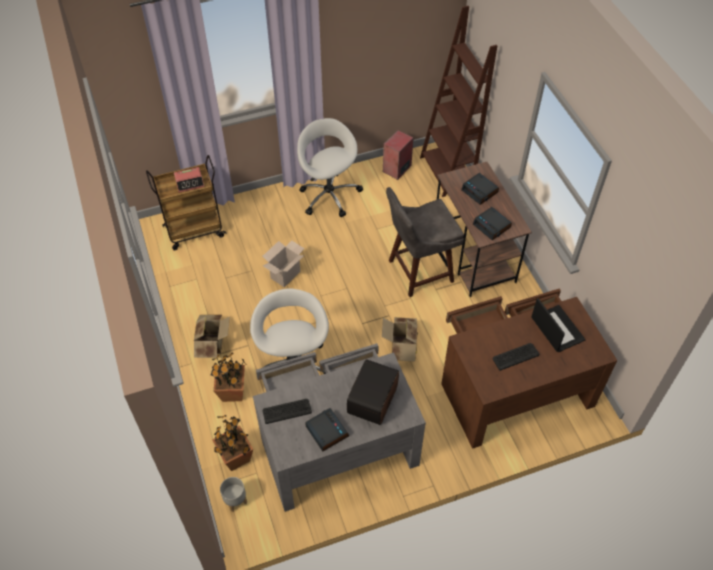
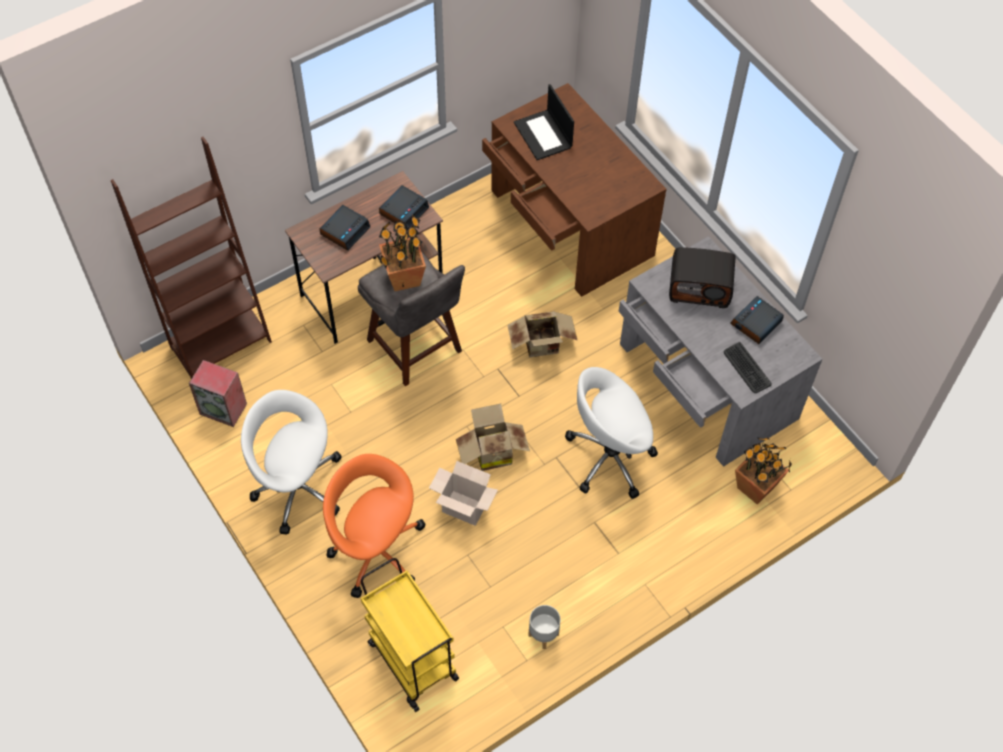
camera: 105 degrees left, 5 degrees up
brown cart [146,155,227,251] -> yellow cart [361,558,459,712]
alarm clock [174,167,204,193] -> none
cardboard box [194,315,230,358] -> cardboard box moved to [456,404,530,471]
potted plant [211,353,246,402] -> potted plant moved to [379,215,426,291]
grey planter [220,477,247,512] -> grey planter moved to [529,605,561,649]
white office chair [297,118,363,217] -> white office chair turned 75 degrees clockwise [241,390,341,534]
keyboard [492,343,539,371] -> none
laptop [531,298,586,352] -> laptop turned 75 degrees counterclockwise [514,84,574,160]
none -> orange office chair [323,454,426,598]

